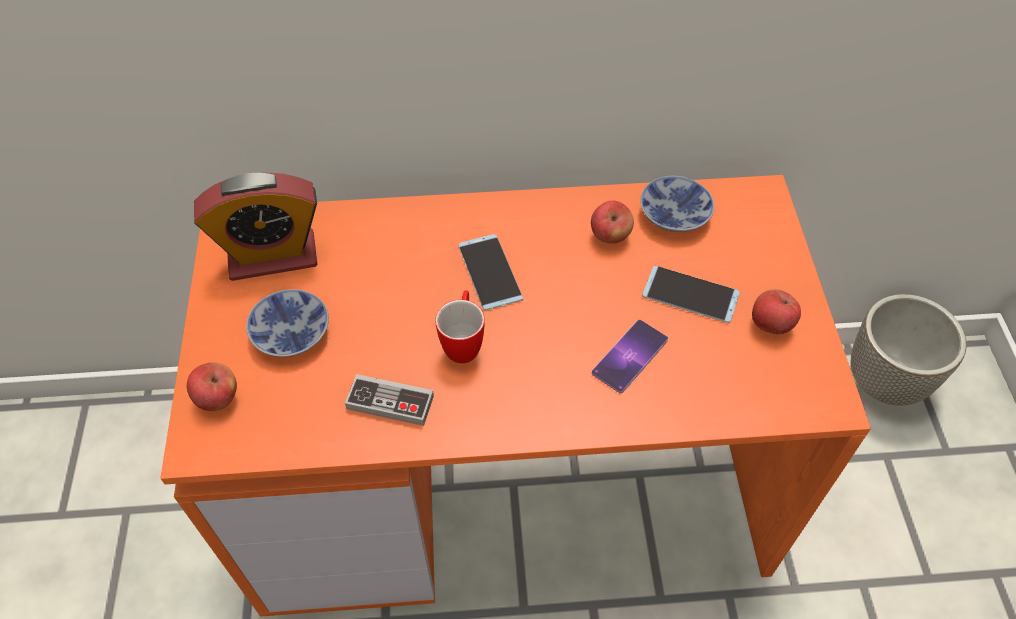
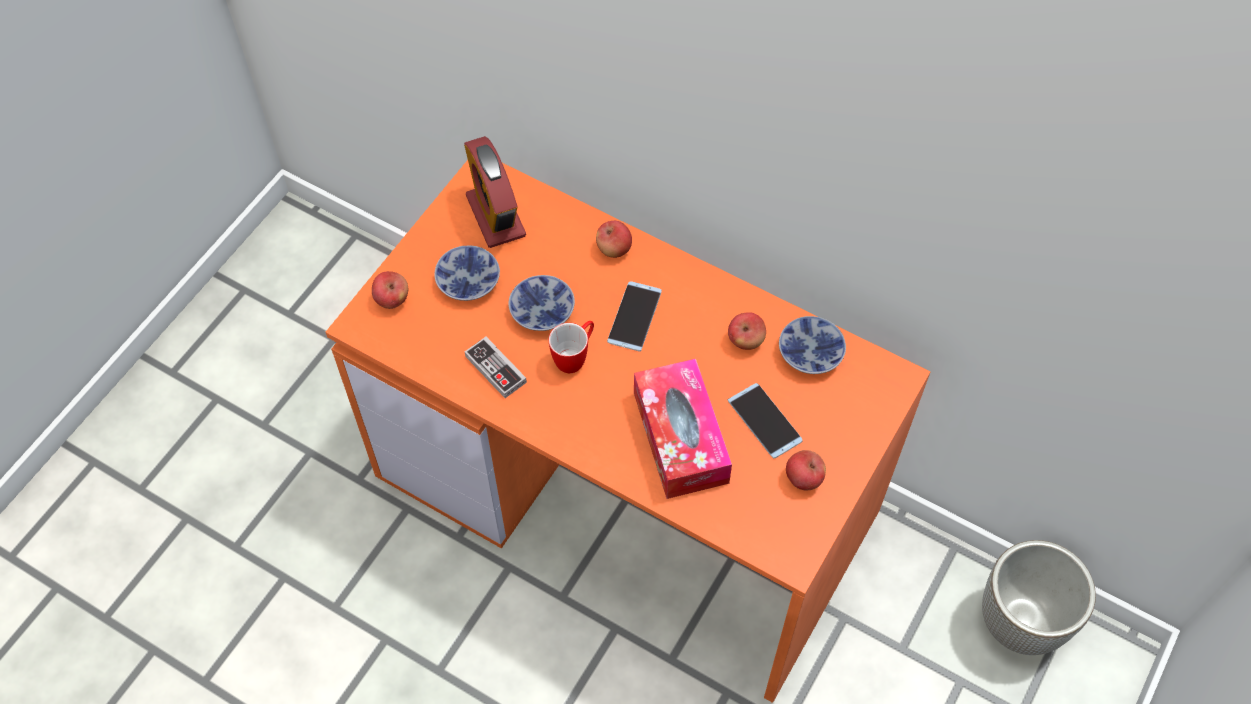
camera: 35 degrees right, 5 degrees up
alarm clock [194,172,317,281] -> alarm clock turned 45 degrees clockwise [464,136,526,248]
phone [592,320,668,394] -> tissue box [634,359,732,499]
none -> bowl [508,275,575,331]
none -> apple [596,221,632,258]

